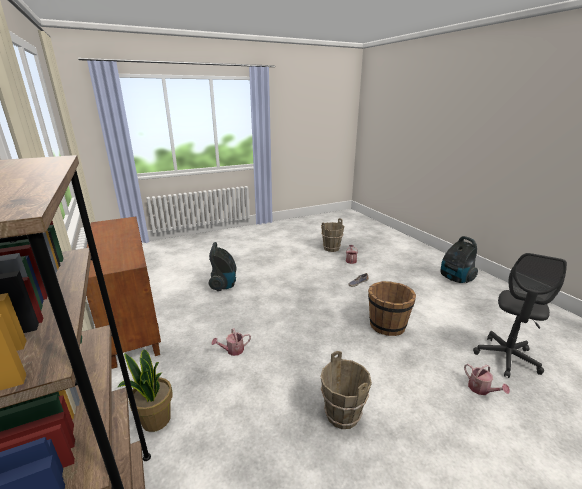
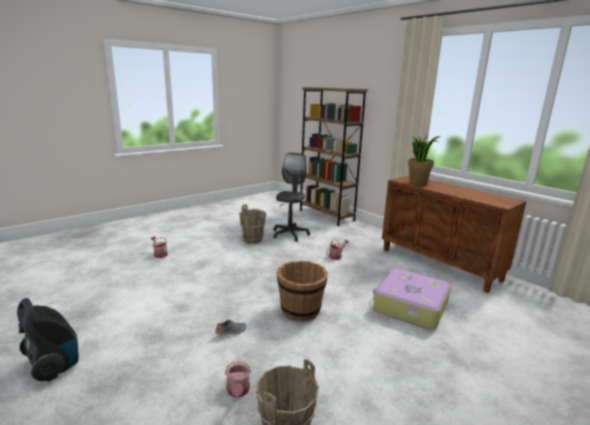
camera: 165 degrees right, 5 degrees down
potted plant [117,349,173,432] -> potted plant moved to [408,136,441,186]
vacuum cleaner [209,242,236,291] -> suitcase [373,269,451,330]
brown bucket [368,281,416,336] -> brown bucket moved to [277,261,328,321]
grey office chair [473,253,567,378] -> grey office chair moved to [273,153,310,242]

